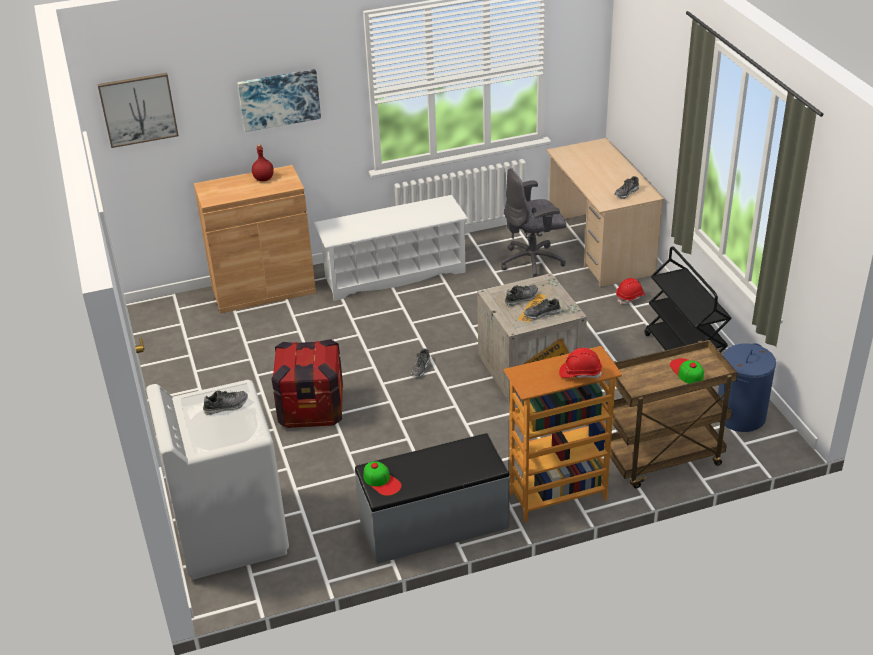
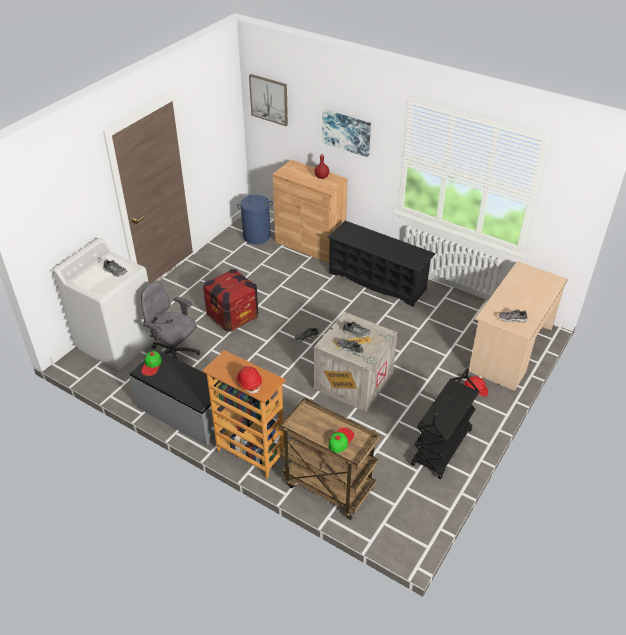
camera: 50 degrees right, 5 degrees up
white shoe rack [314,195,468,301] -> black shoe rack [328,221,436,307]
grey office chair [501,168,566,277] -> grey office chair moved to [141,281,200,359]
blue laundry basket [718,343,776,432] -> blue laundry basket moved to [237,195,273,244]

